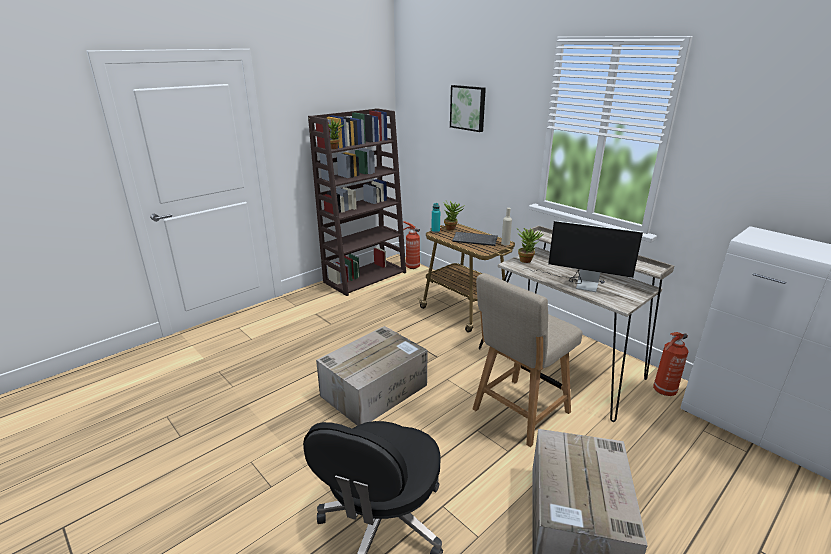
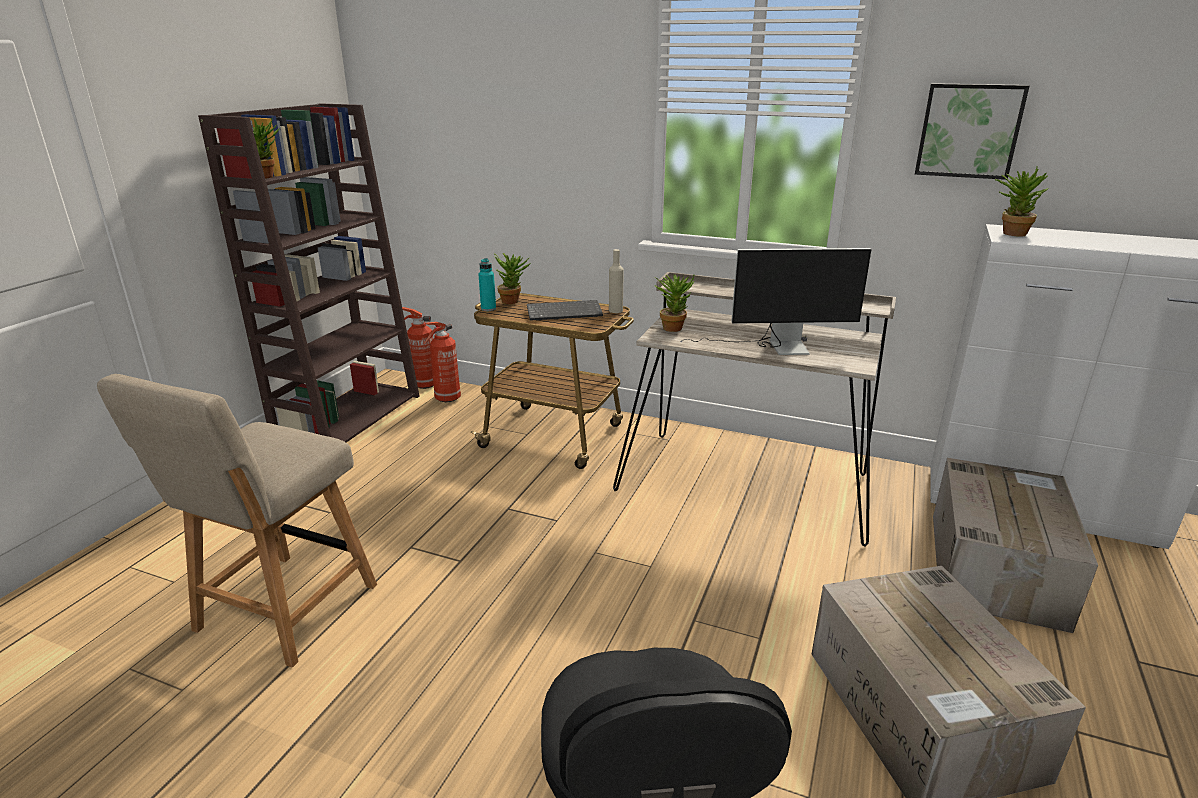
camera: 25 degrees left, 0 degrees up
cardboard box [316,326,428,426] -> cardboard box moved to [933,458,1098,633]
picture [450,85,486,132] -> picture moved to [915,83,1029,180]
beige chair [473,273,582,447] -> beige chair moved to [97,374,377,668]
fire extinguisher [653,332,689,396] -> fire extinguisher moved to [424,322,461,402]
none -> potted plant [995,167,1049,236]

